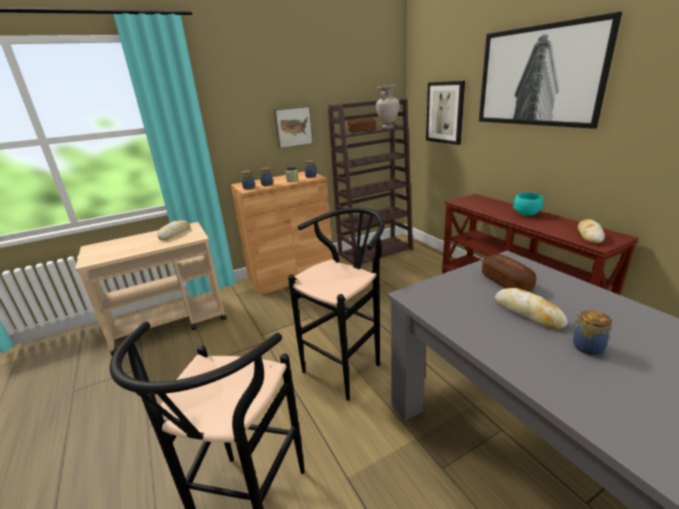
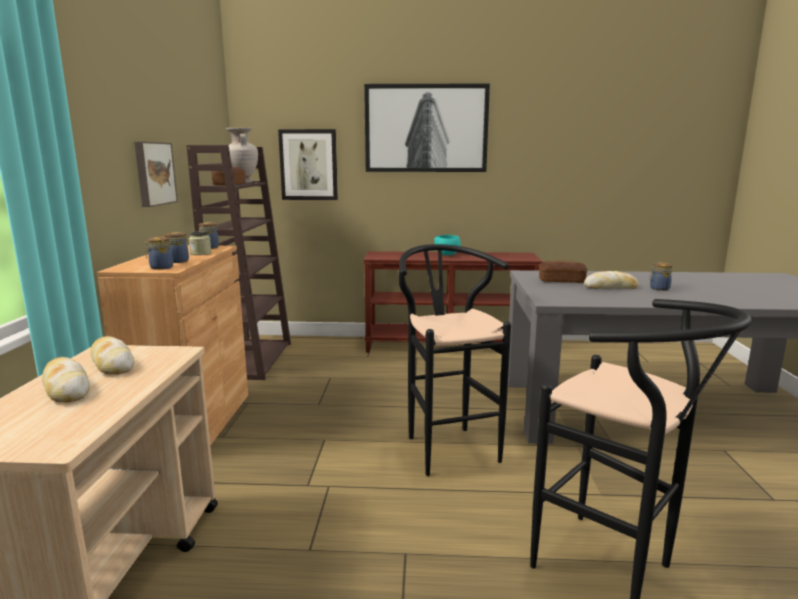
camera: 60 degrees left, 10 degrees down
bread [578,219,605,243] -> bread moved to [42,357,90,402]

